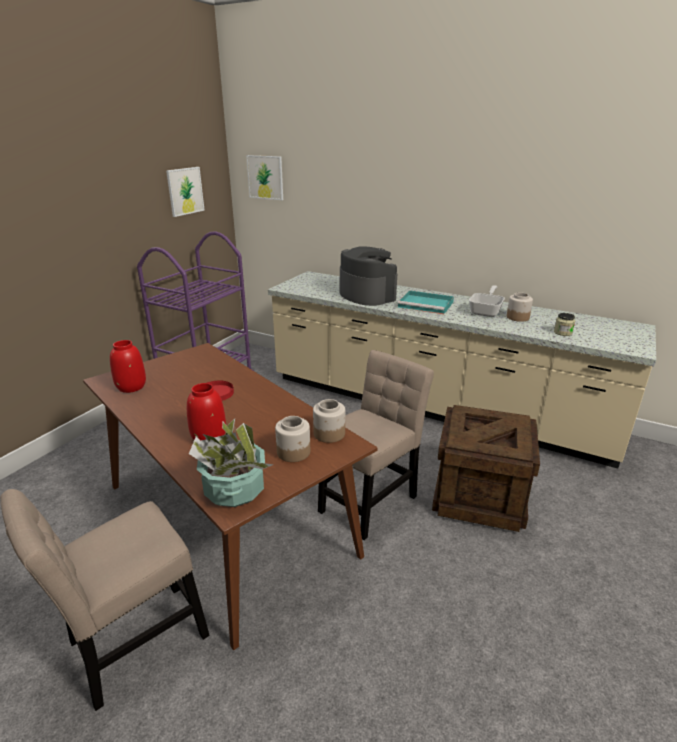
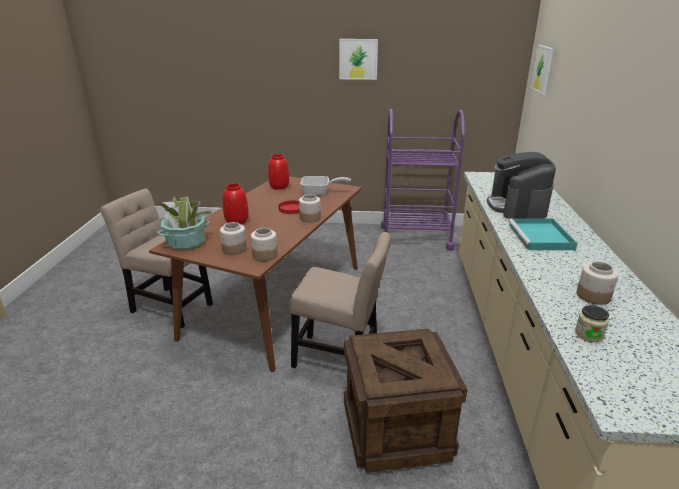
camera: 65 degrees right, 0 degrees up
picture [166,167,205,217] -> picture moved to [339,39,378,80]
coffee machine [339,247,397,306] -> coffee machine turned 150 degrees clockwise [487,152,556,219]
frying pan [469,285,505,317] -> frying pan moved to [300,176,351,196]
none -> jar [299,194,321,222]

